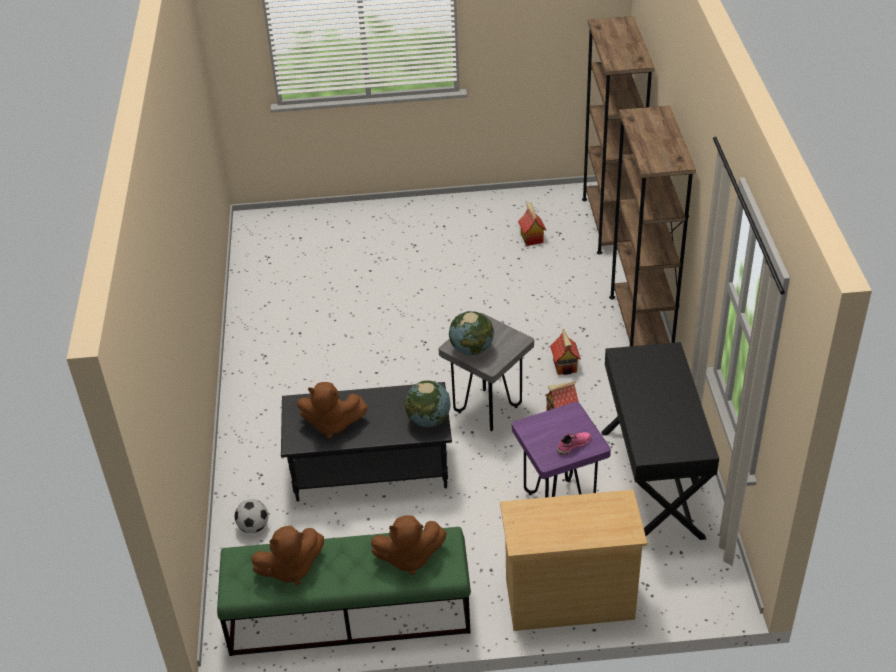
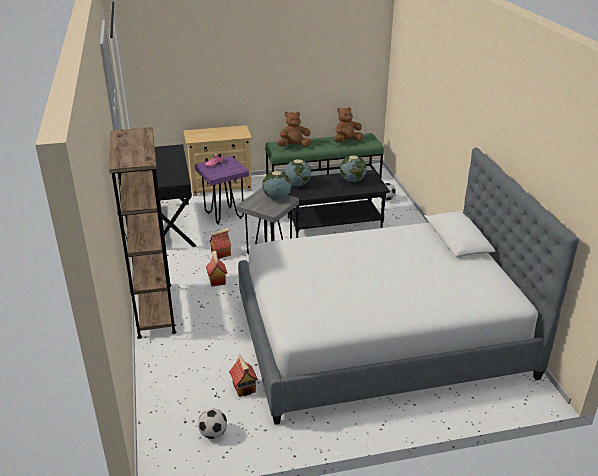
camera: 170 degrees right, 10 degrees down
brown plush toy [297,382,368,439] -> globe [340,155,367,182]
brown bookcase [582,16,655,255] -> none
none -> football [198,409,227,439]
none -> bed [238,148,579,425]

